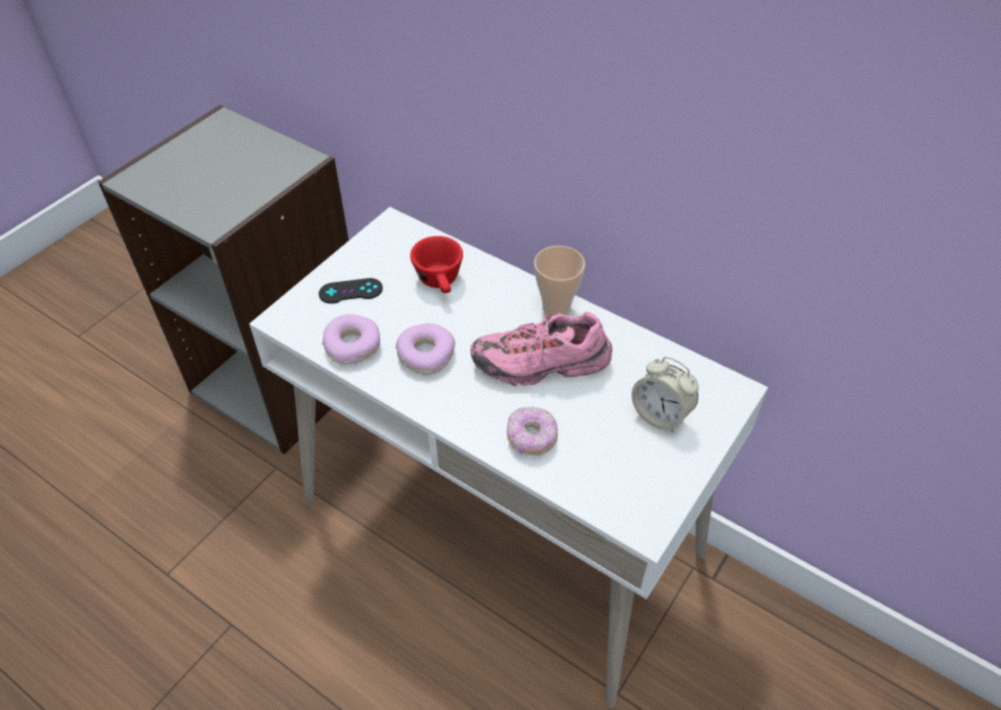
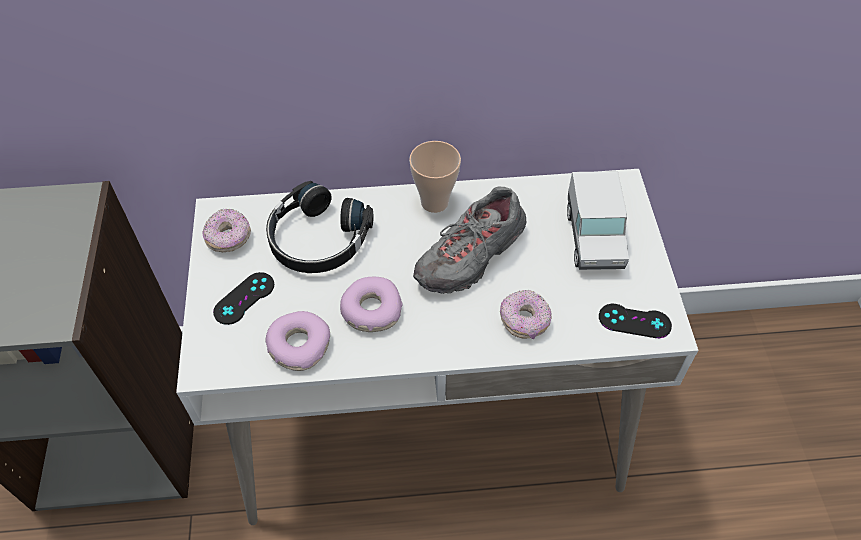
camera: 40 degrees left, 5 degrees up
red cup [410,236,463,293] -> black headphones [266,181,374,273]
pink shoe [470,312,612,386] -> grey shoe [413,186,526,294]
alarm clock [632,357,699,433] -> toy truck [567,171,629,270]
none -> donut [203,208,251,252]
none -> black game controller [599,304,672,338]

